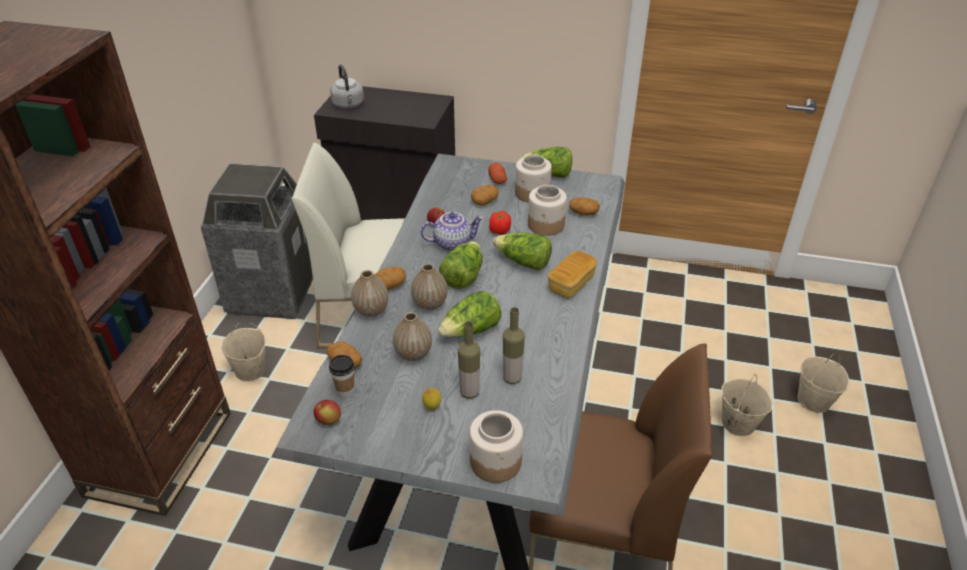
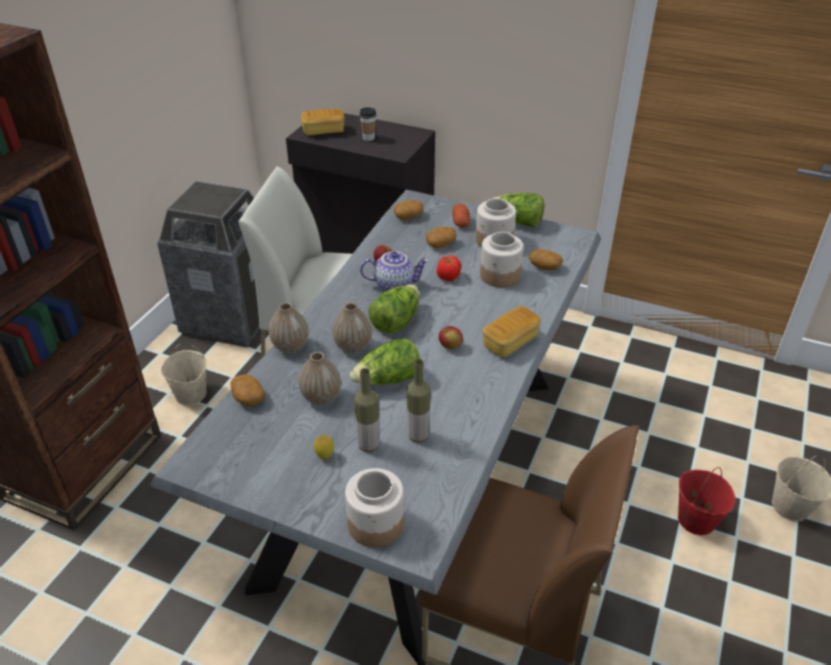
camera: 10 degrees right, 0 degrees up
apple [314,400,341,425] -> apple moved to [439,326,463,349]
cup [329,355,355,399] -> cup moved to [359,108,376,141]
grey kettle [330,64,364,109] -> bread [301,109,345,135]
potato [375,267,406,290] -> potato moved to [393,200,423,220]
lettuce [493,232,552,271] -> none
beige bucket [721,374,773,436] -> red bucket [678,467,736,535]

